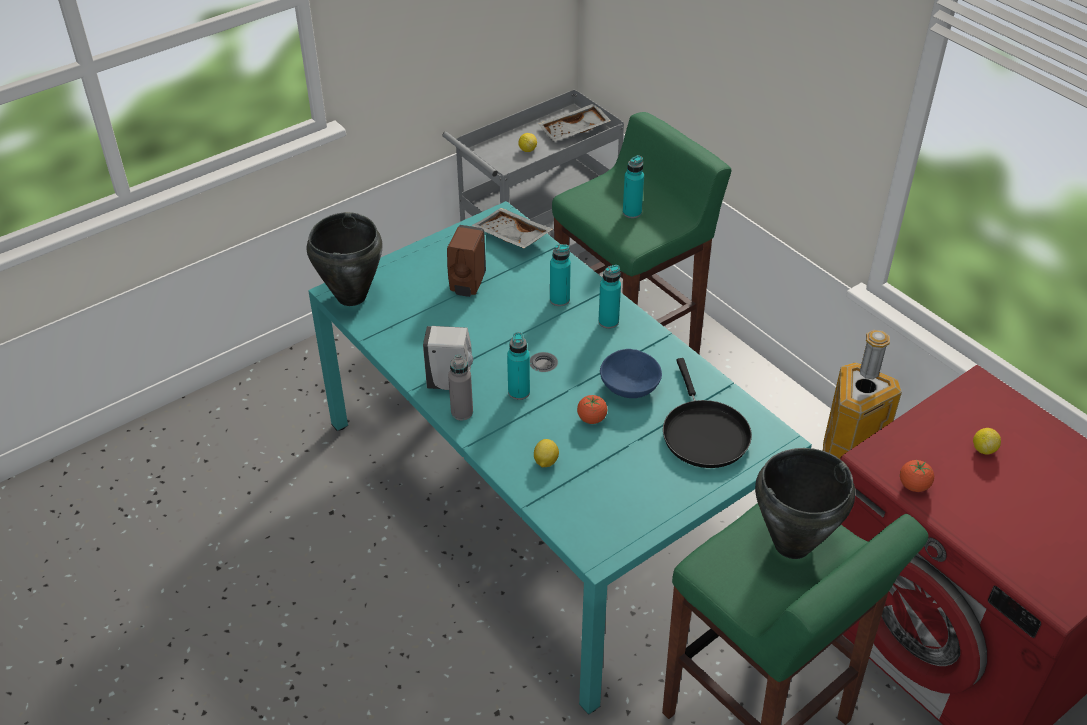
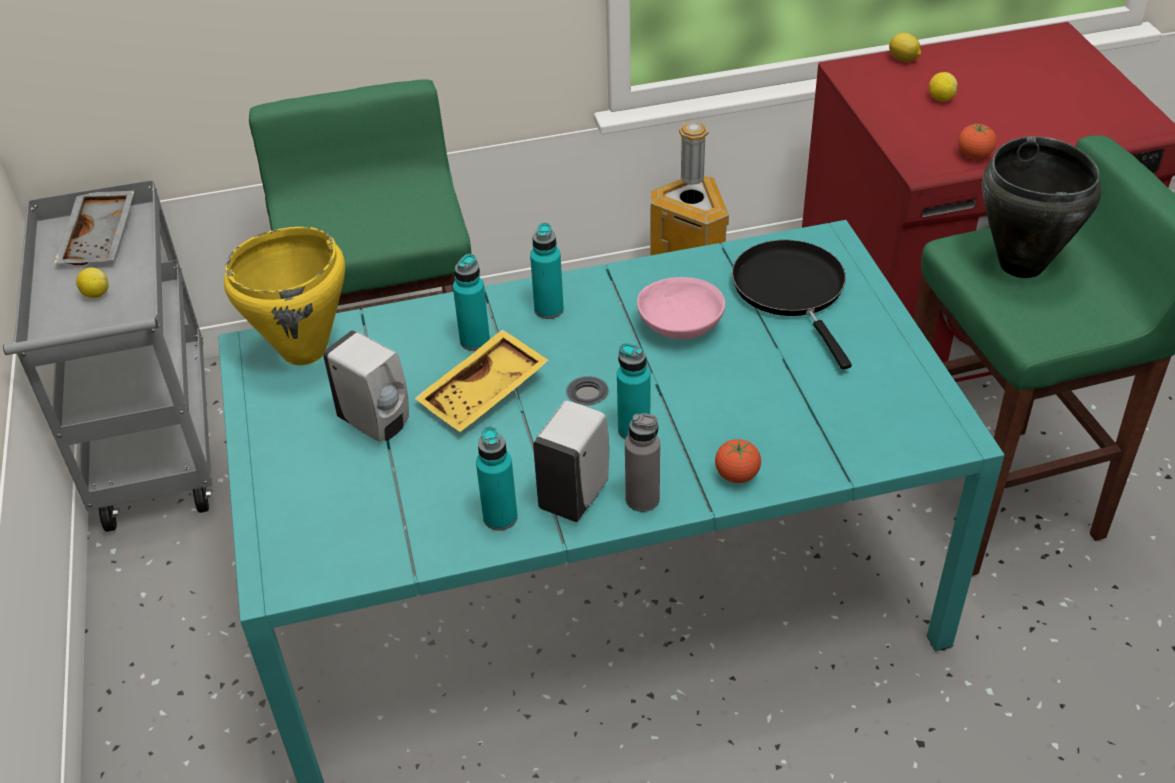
camera: 65 degrees left, 0 degrees up
black cooking pot [306,212,382,306] -> none
brown soap dispenser [447,225,486,297] -> white soap dispenser [323,330,409,442]
grey tray [471,208,553,248] -> yellow cooking pot [224,227,345,365]
lemon [534,439,559,468] -> lemon moved to [889,33,921,62]
tomato [577,395,608,424] -> tomato moved to [715,438,761,483]
blue bowl [600,349,662,398] -> pink bowl [637,277,725,339]
turquoise bottle [623,155,644,218] -> turquoise bottle moved to [476,426,518,530]
black frying pan [663,358,752,468] -> black frying pan turned 120 degrees counterclockwise [732,240,852,369]
none -> yellow tray [414,329,549,432]

